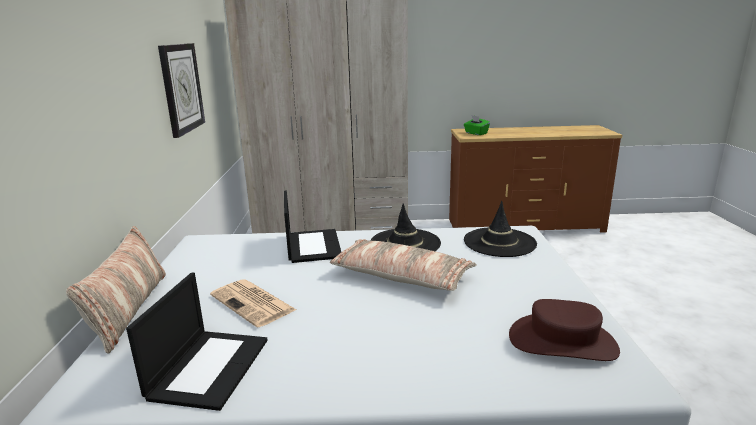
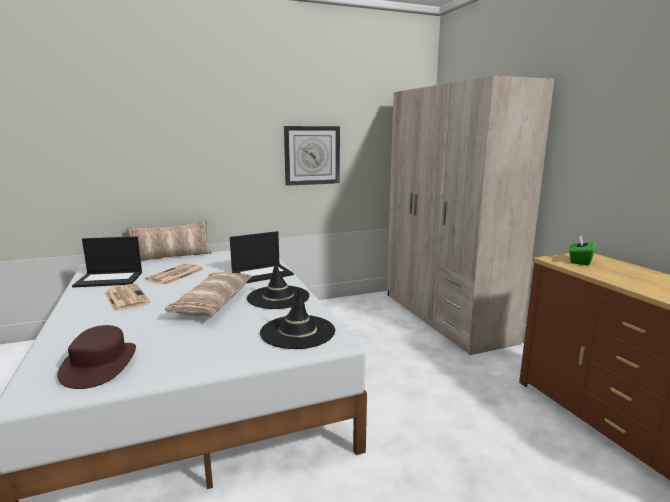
camera: 70 degrees right, 5 degrees down
none -> newspaper [105,284,150,312]

